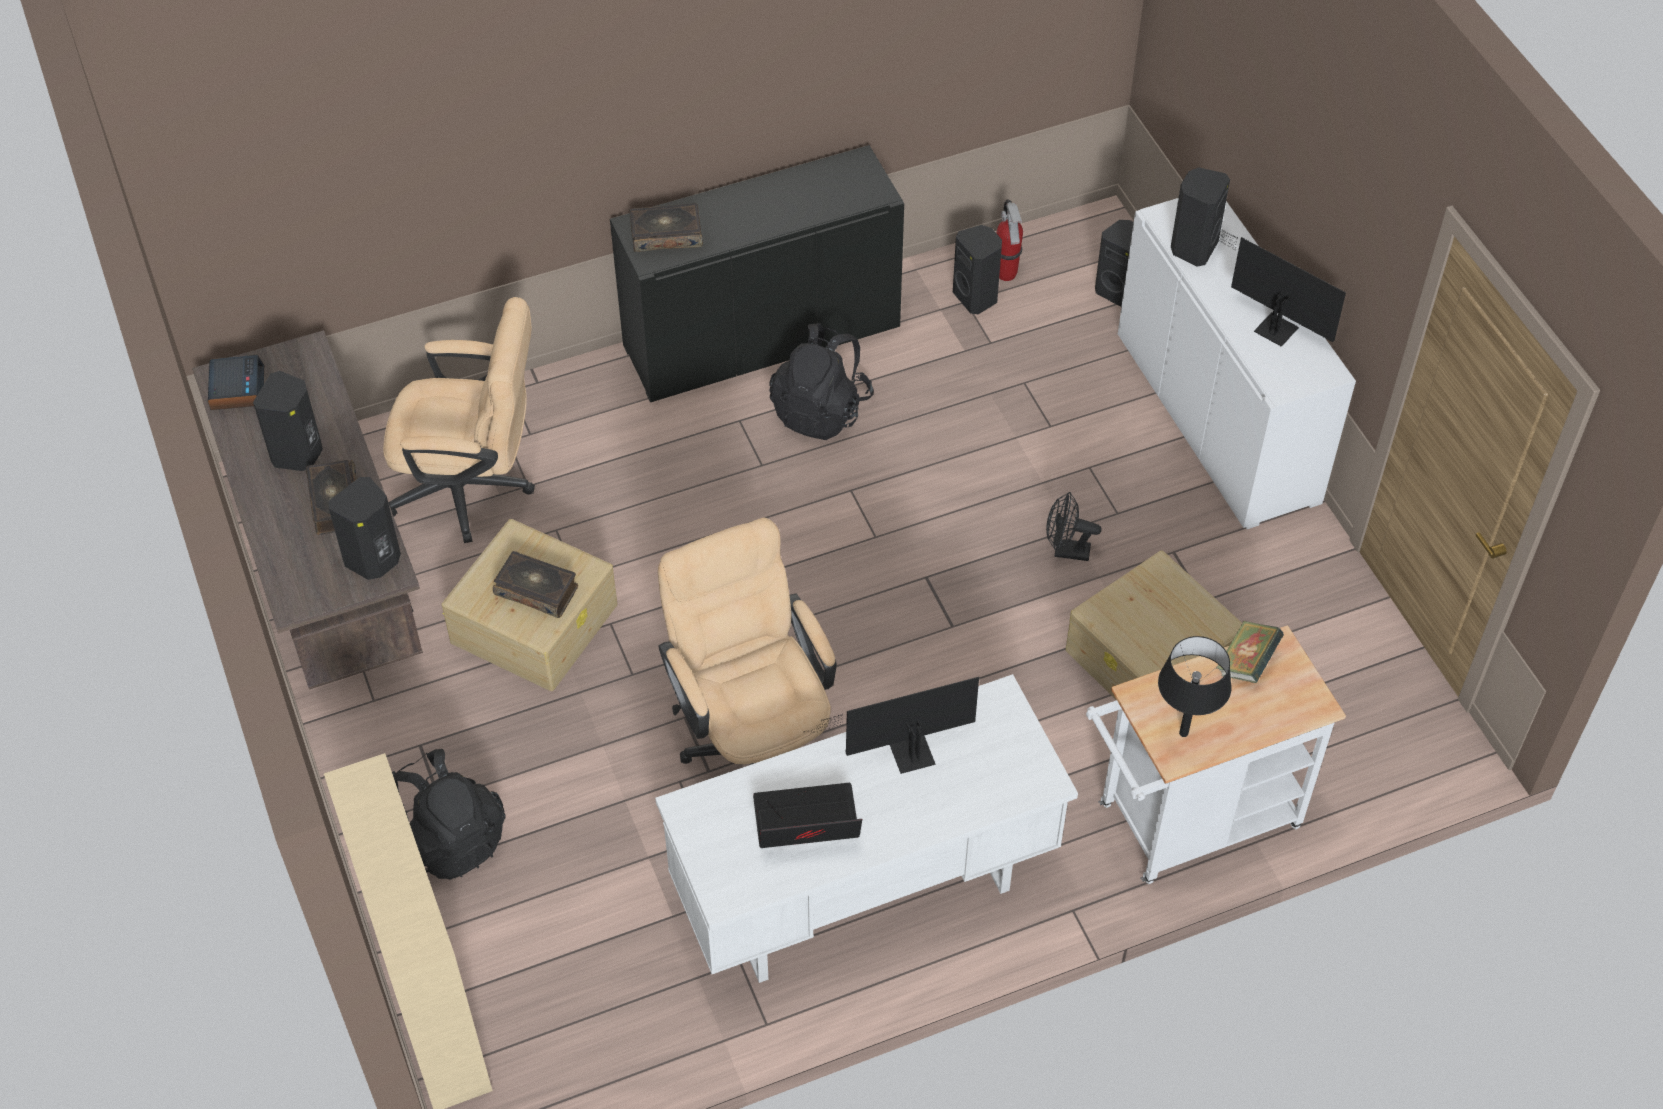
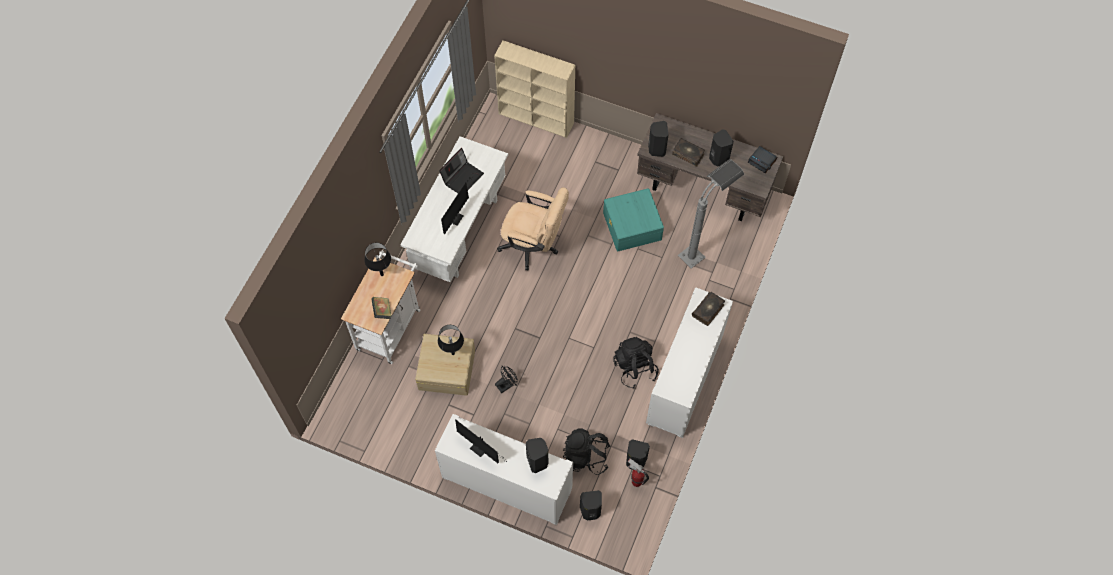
camera: 135 degrees right, 10 degrees up
beige office chair [383,297,535,543] -> grey floor lamp [678,159,744,269]
black backpack [392,749,505,880] -> black backpack moved to [563,428,610,475]
beige storage box [442,519,617,691] -> turquoise storage box [603,188,664,252]
book [493,551,578,618] -> none
black cabinet [610,145,904,402] -> white cabinet [646,287,733,438]
monitor [1208,229,1346,347] -> monitor turned 45 degrees clockwise [455,419,505,463]
none -> black table lamp [438,325,464,355]

